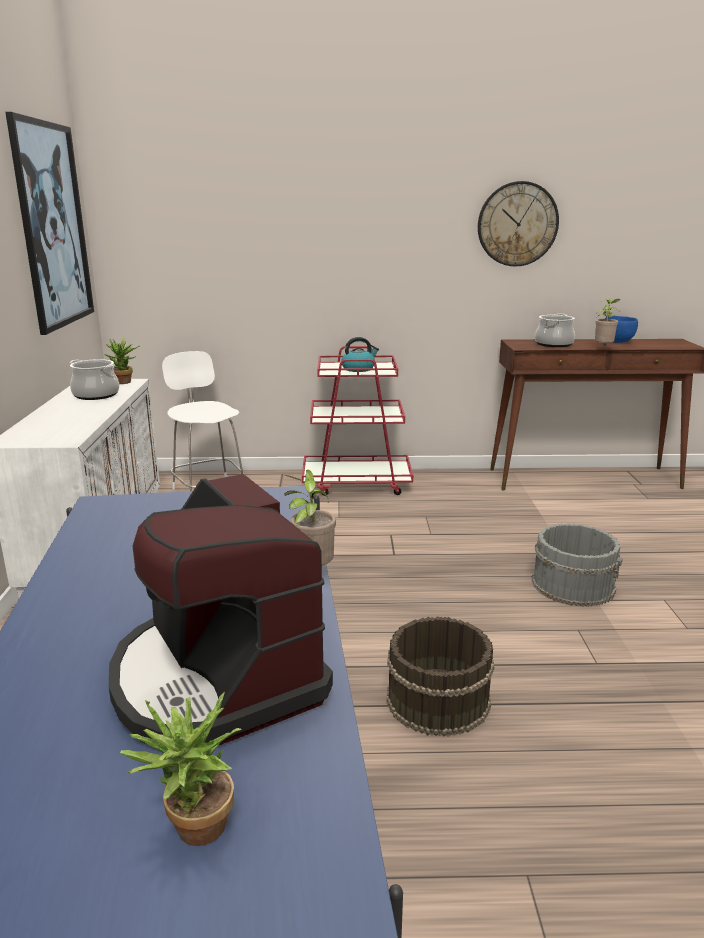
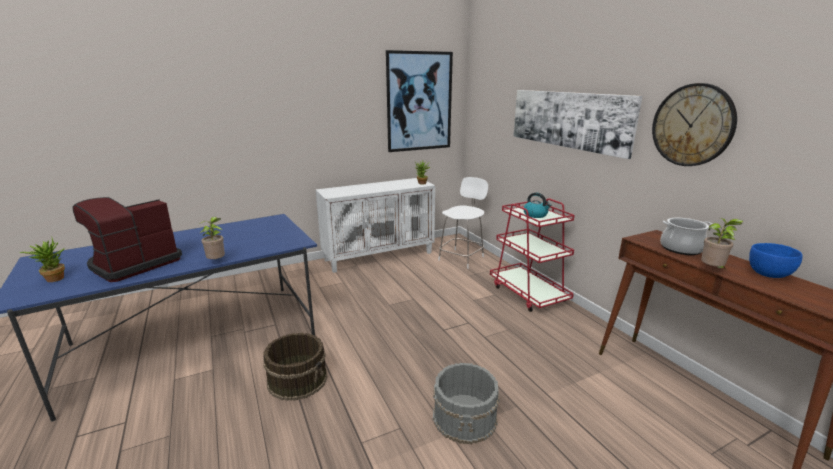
camera: 65 degrees right, 0 degrees up
cooking pot [69,359,119,400] -> none
none -> picture [513,90,642,159]

